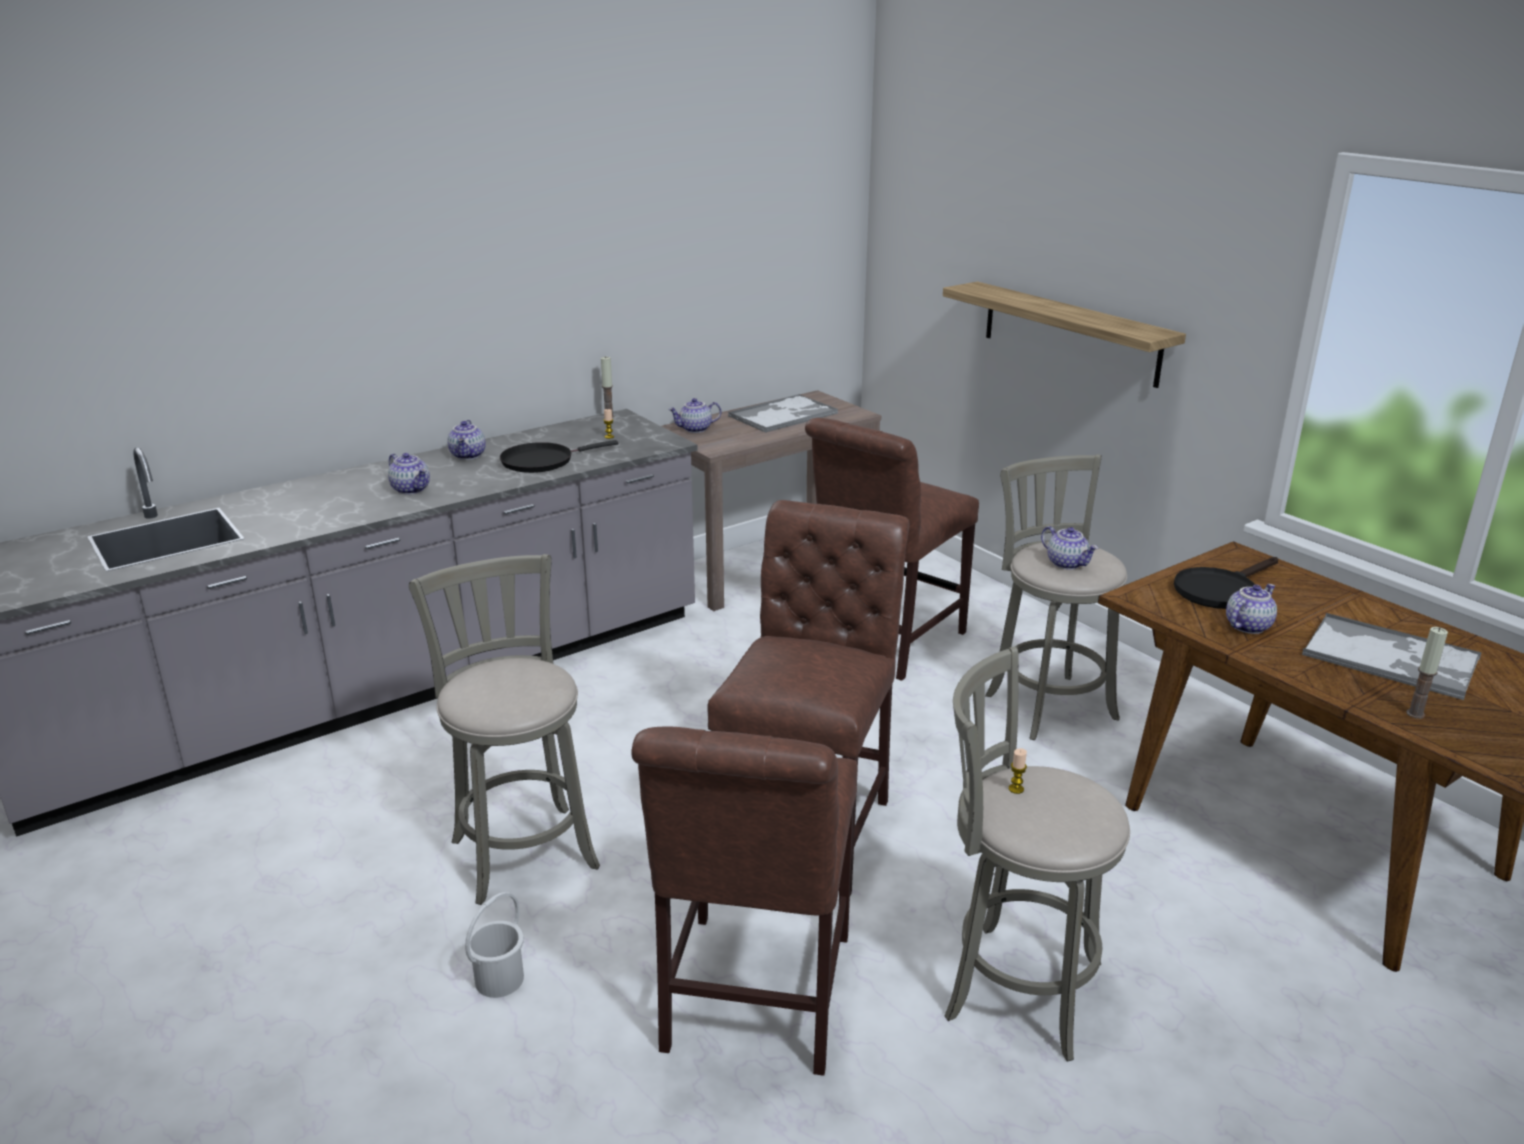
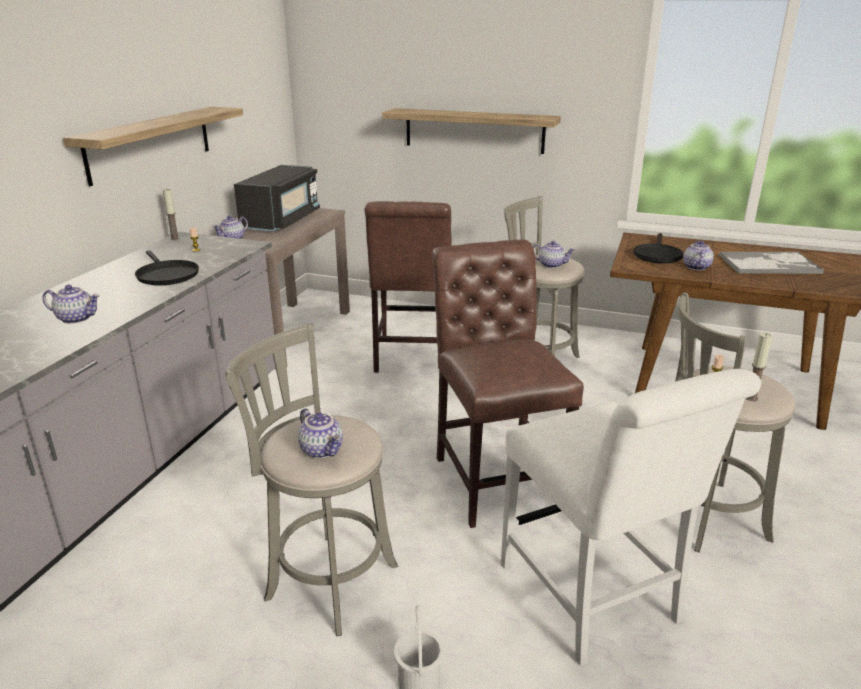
camera: 35 degrees left, 0 degrees up
teapot [447,420,486,460] -> teapot moved to [298,408,343,459]
black frying pan [500,440,618,473] -> black frying pan turned 60 degrees counterclockwise [135,250,199,285]
brown chair [631,726,858,1076] -> white chair [501,369,761,666]
tray [728,394,839,433] -> black microwave [234,165,320,231]
candle [1406,627,1448,719] -> candle moved to [746,333,772,401]
none -> shelf [63,107,243,186]

